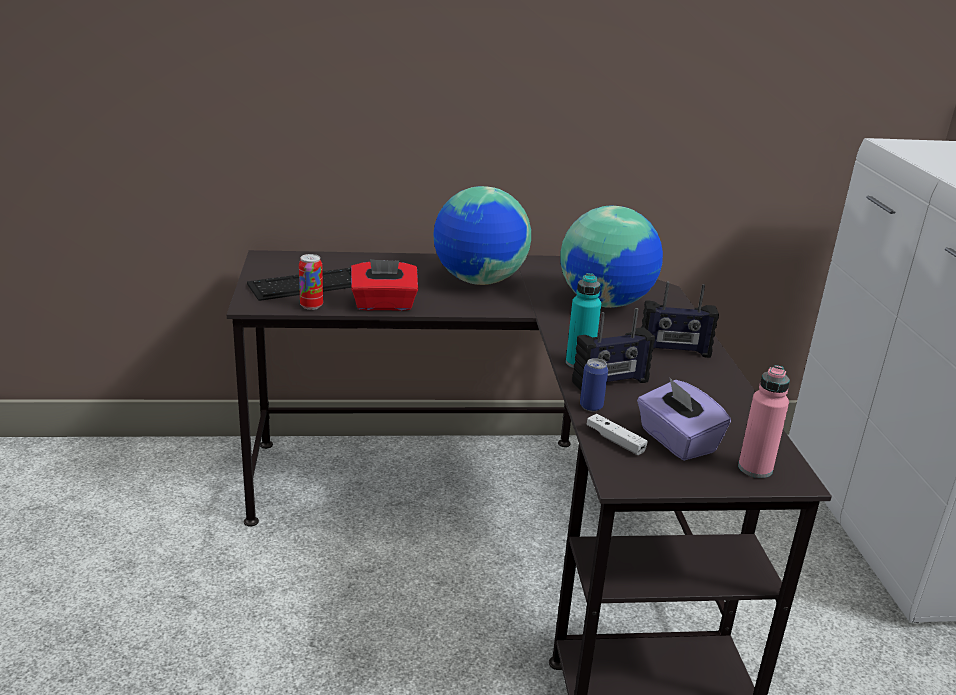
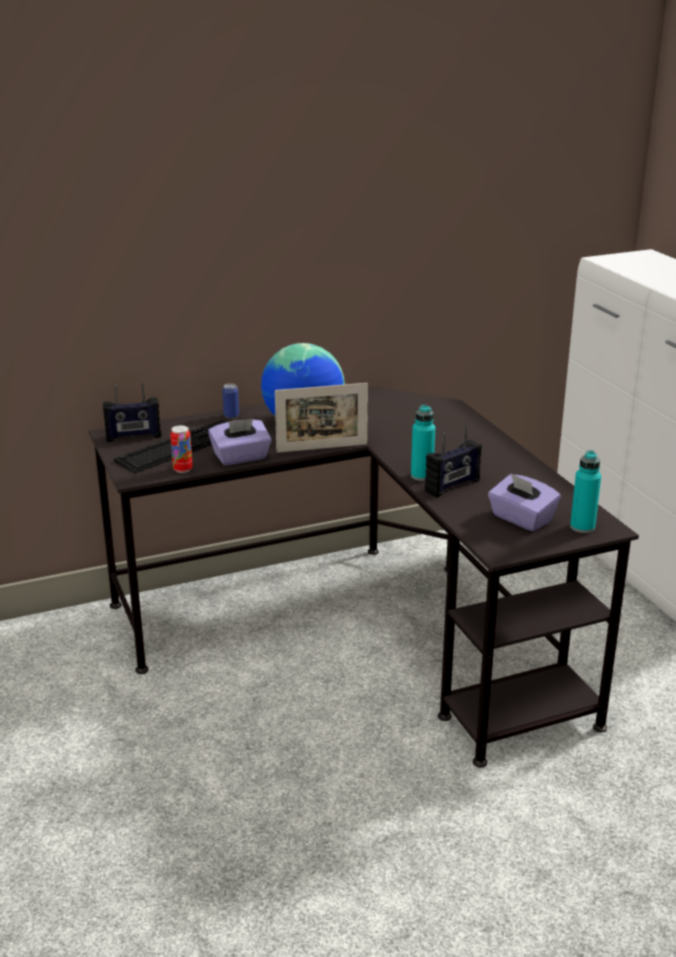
camera: 15 degrees left, 0 degrees up
red tissue box [351,259,418,311] -> purple tissue box [208,419,272,465]
globe [560,206,663,308] -> none
can [580,358,608,411] -> can moved to [222,383,239,418]
white game controller [586,414,648,455] -> none
radio [642,281,719,358] -> radio moved to [103,383,161,442]
pink bottle [738,365,790,478] -> turquoise bottle [570,450,601,533]
none -> picture frame [275,383,368,453]

